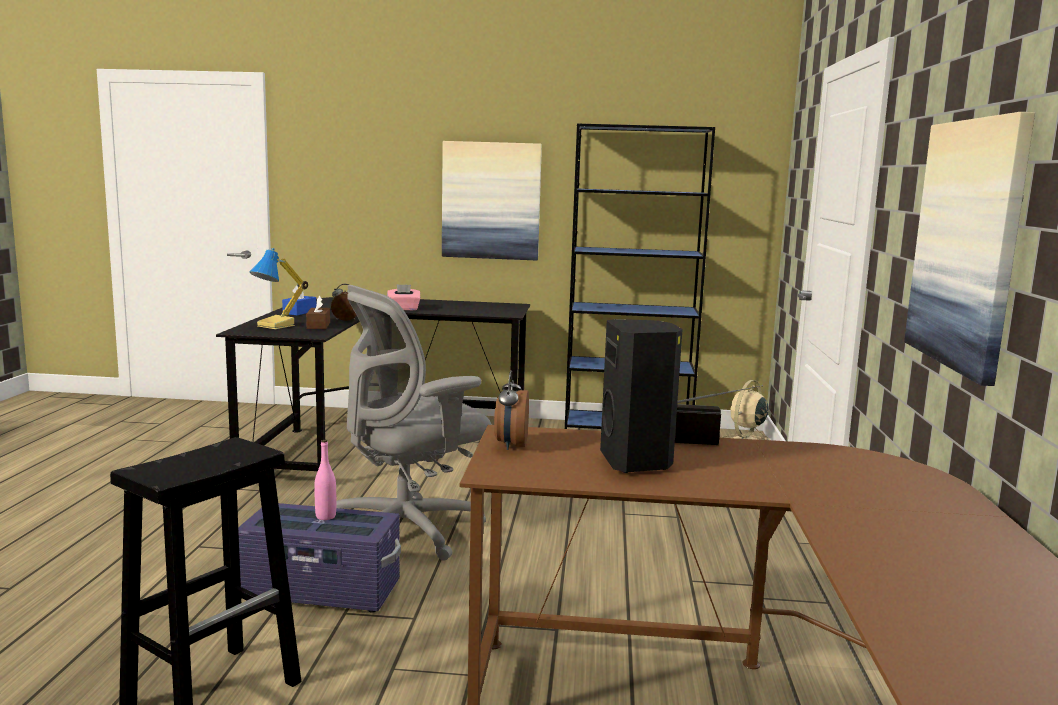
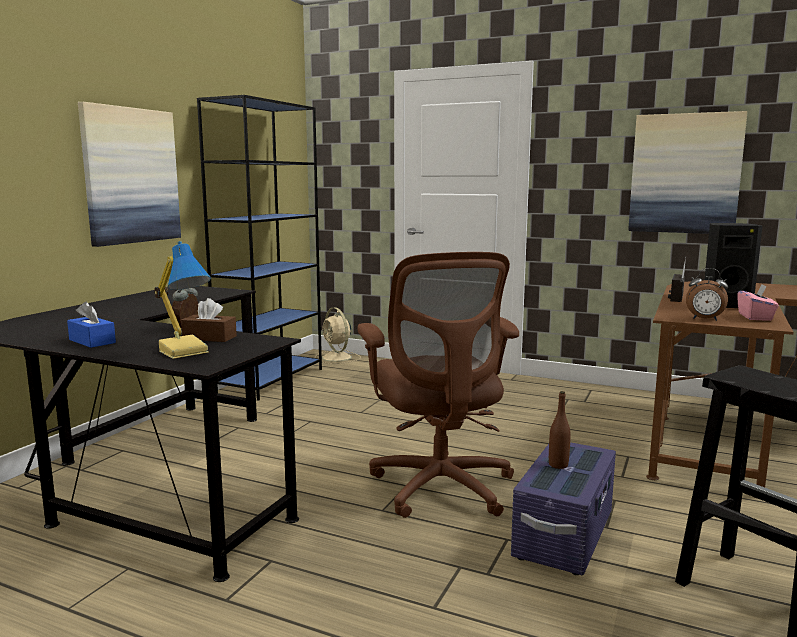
camera: 70 degrees left, 0 degrees up
pink bottle [314,440,336,520] -> brown bottle [549,391,571,469]
grey office chair [336,285,492,561] -> brown office chair [357,252,519,518]
pink tissue box [387,284,420,310] -> pink tissue box moved to [737,284,779,321]

